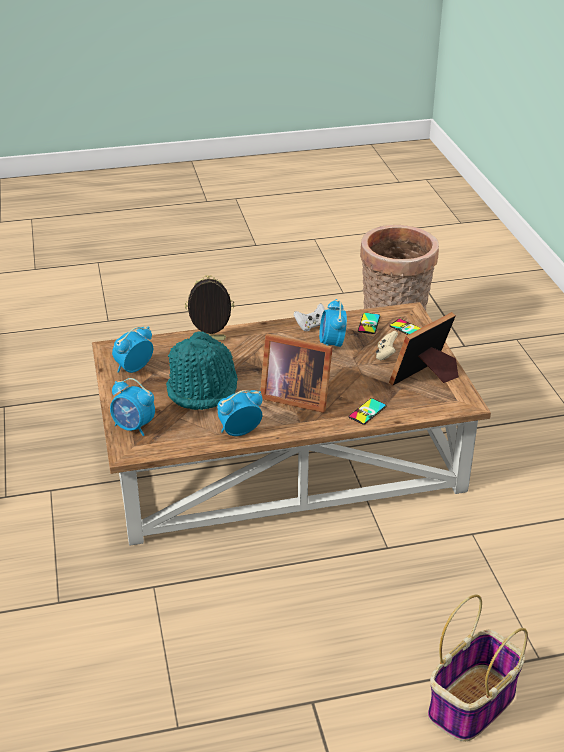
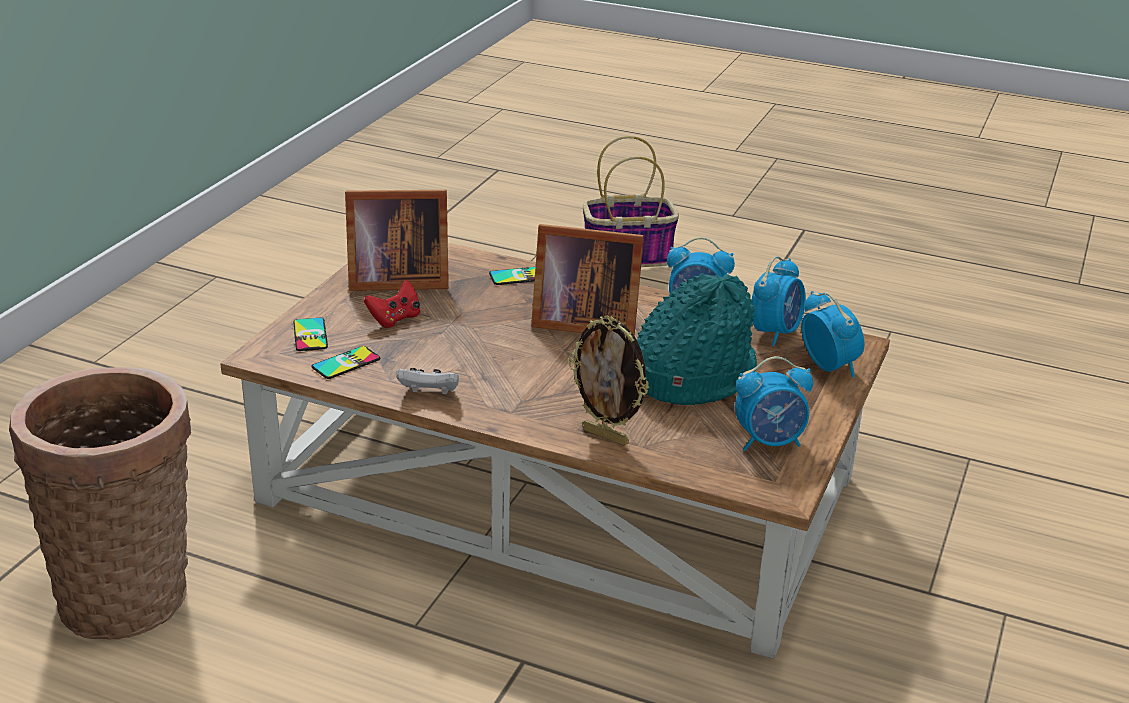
camera: 145 degrees left, 5 degrees down
picture frame [260,334,333,413] -> picture frame turned 135 degrees clockwise [531,224,644,336]
alarm clock [319,299,347,347] -> alarm clock moved to [752,256,806,346]
beige game controller [376,331,398,360] -> red game controller [364,280,420,328]

